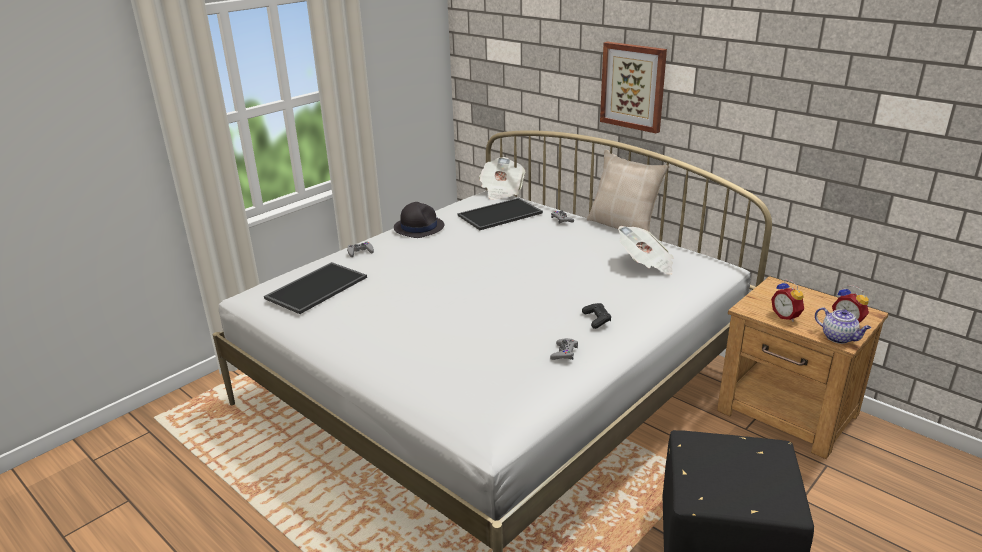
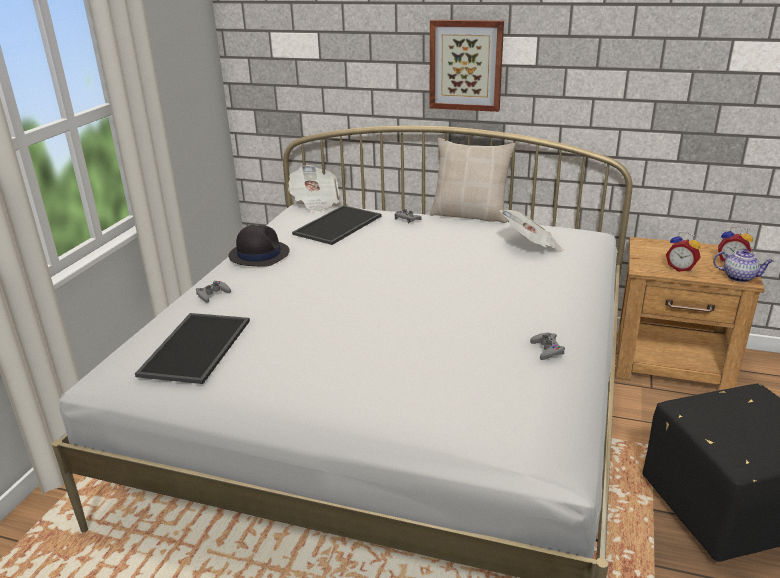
camera: 25 degrees left, 0 degrees up
black game controller [582,303,611,329] -> none

